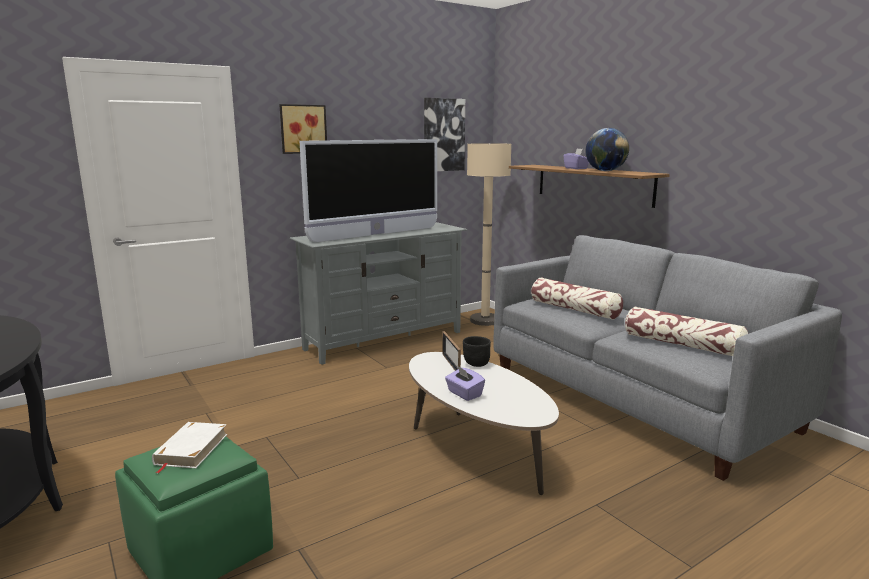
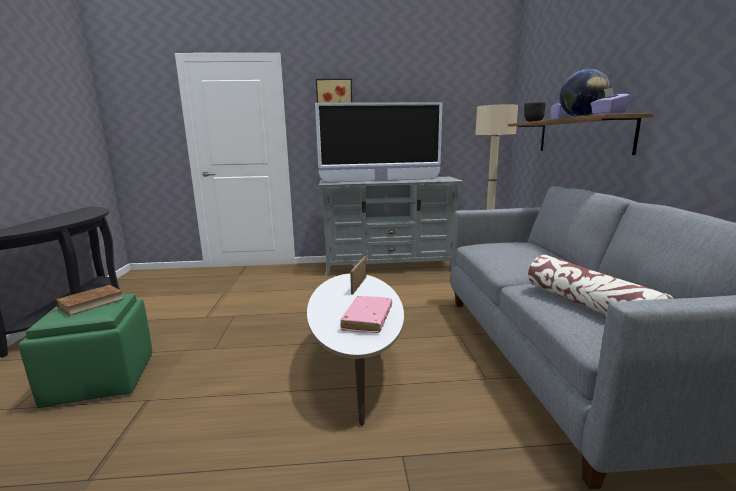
camera: 30 degrees right, 0 degrees up
white book [152,422,227,473] -> brown book [50,285,124,316]
picture [424,98,465,171] -> none
purple tissue box [445,366,485,401] -> purple tissue box moved to [590,87,631,115]
black bowl [463,336,491,367] -> black bowl moved to [524,102,546,122]
pillow [531,278,623,320] -> none
none -> pink book [341,296,392,333]

